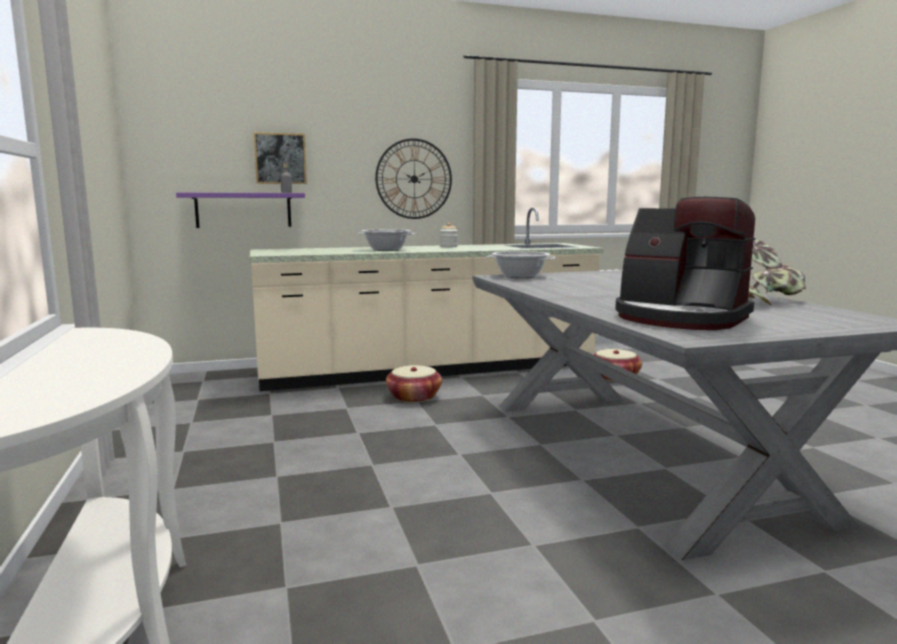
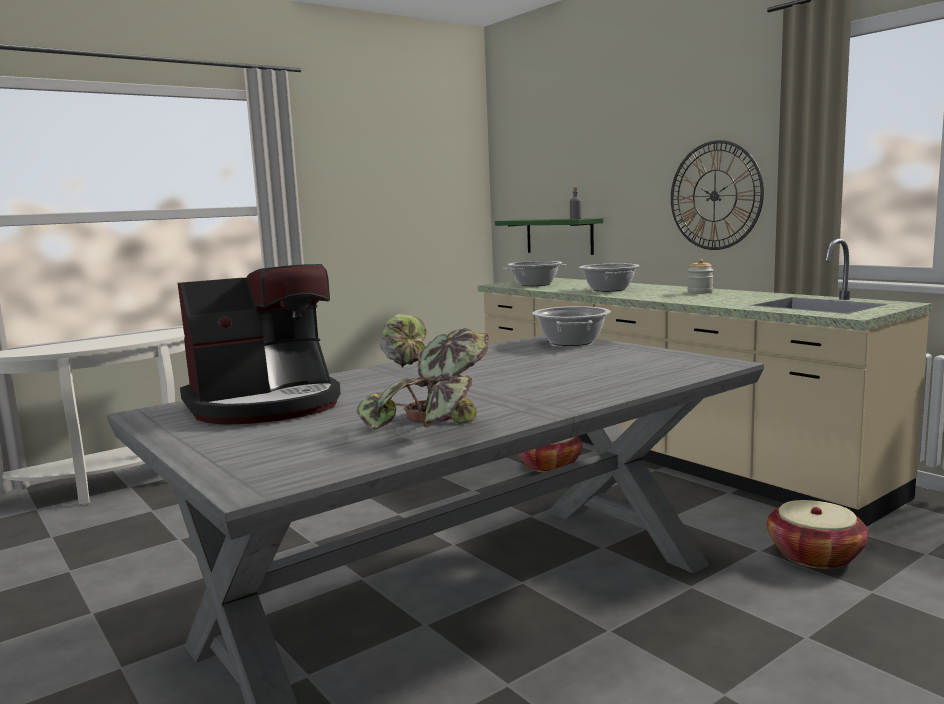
camera: 70 degrees right, 0 degrees up
purple shelf [176,193,305,228] -> green shelf [495,218,603,255]
picture [254,132,307,184] -> none
coffee machine [615,197,756,330] -> coffee machine turned 135 degrees counterclockwise [178,264,341,425]
none -> cooking pot [503,261,566,286]

